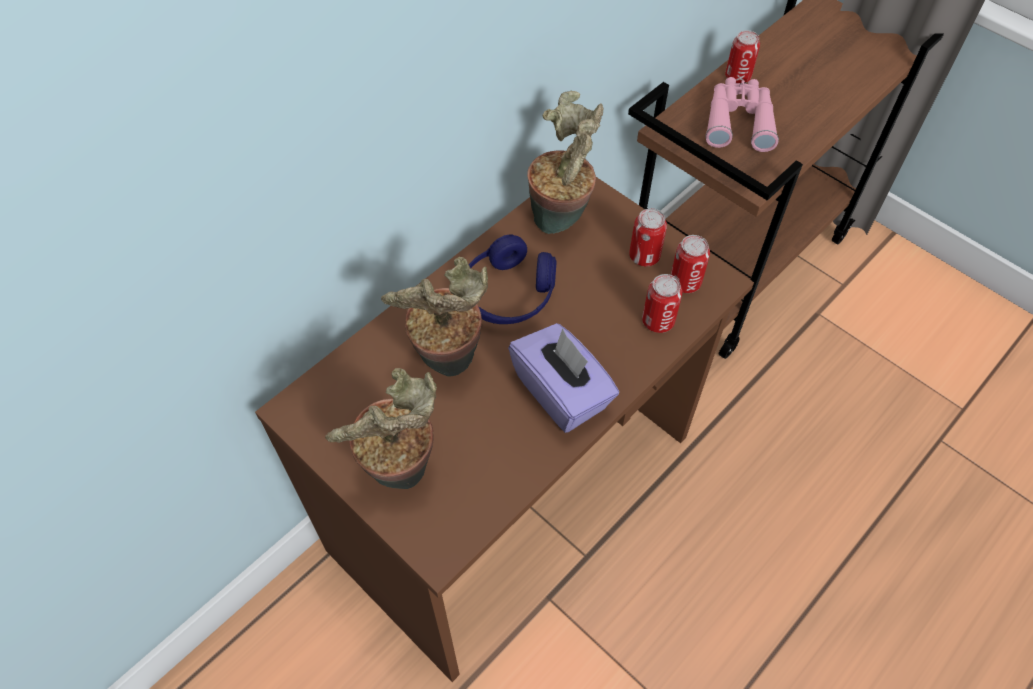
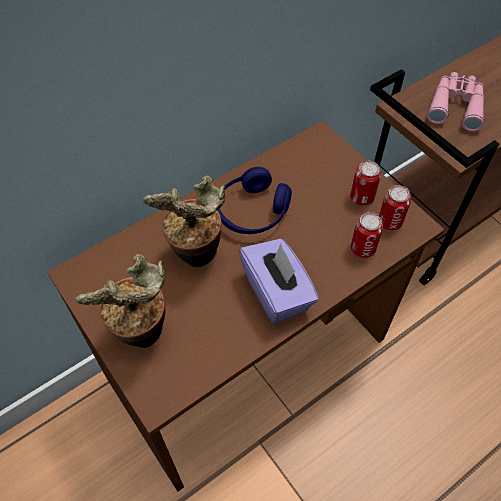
camera: 10 degrees right, 0 degrees up
potted plant [527,91,604,234] -> none
can [725,30,760,83] -> none

